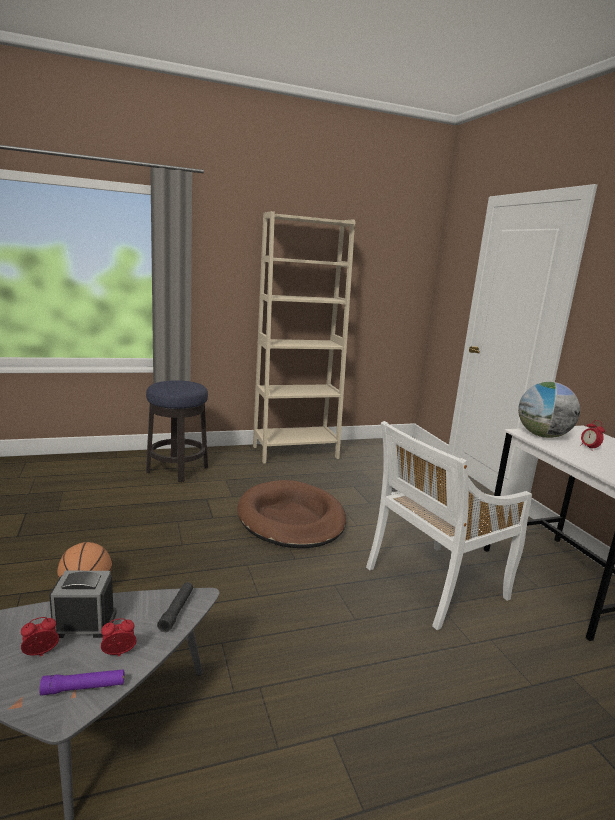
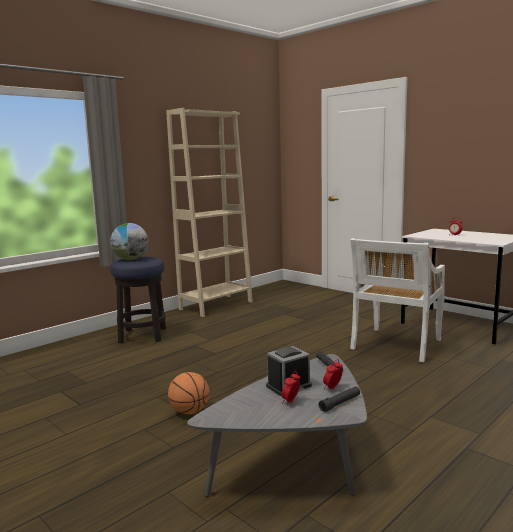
camera: 25 degrees left, 5 degrees down
purple flashlight [39,669,124,696] -> black flashlight [319,386,360,412]
brown dog bed [237,480,346,548] -> none
globe [518,382,580,438] -> globe moved to [110,223,149,260]

